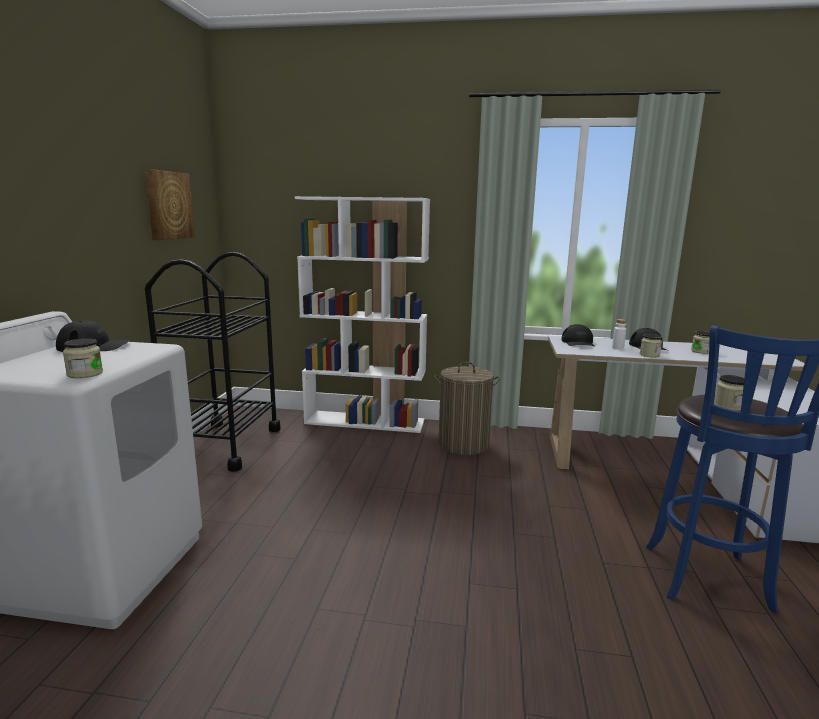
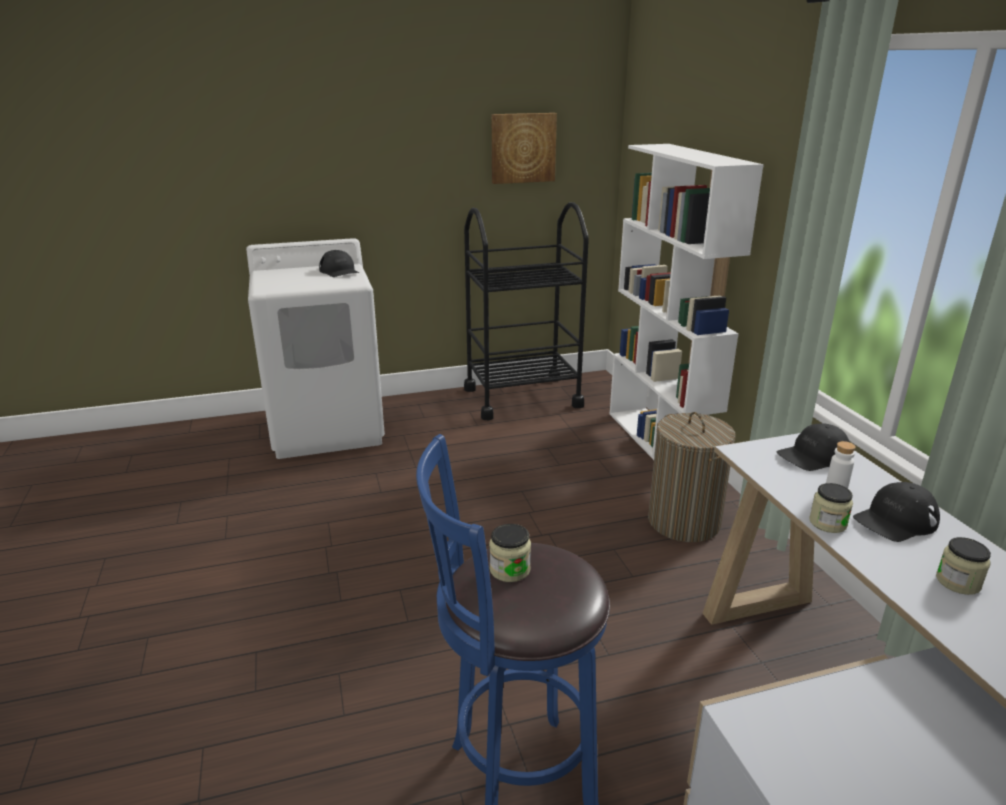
camera: 65 degrees right, 10 degrees up
jar [63,338,103,378] -> none

